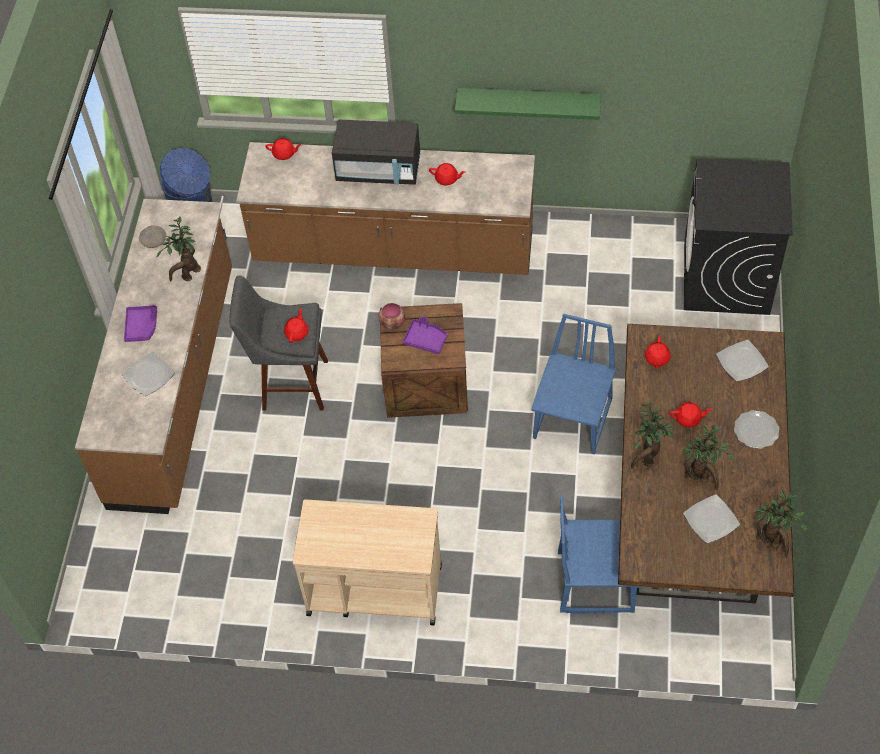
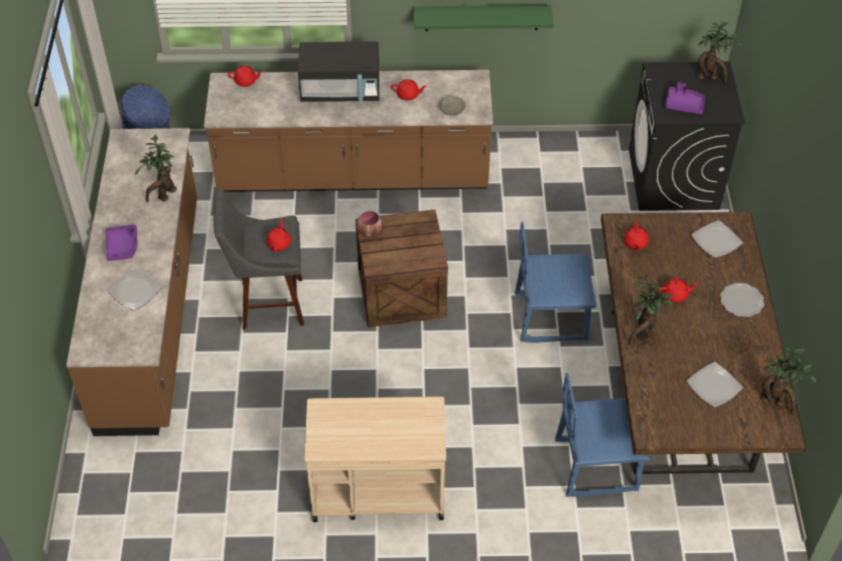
camera: 10 degrees left, 5 degrees down
grey bowl [139,225,166,248] -> grey bowl moved to [439,96,465,116]
purple tray [402,316,447,354] -> purple tray moved to [665,82,705,114]
blue chair [531,314,616,454] -> blue chair turned 105 degrees counterclockwise [515,222,596,343]
potted plant [682,425,735,490] -> potted plant moved to [696,21,743,84]

